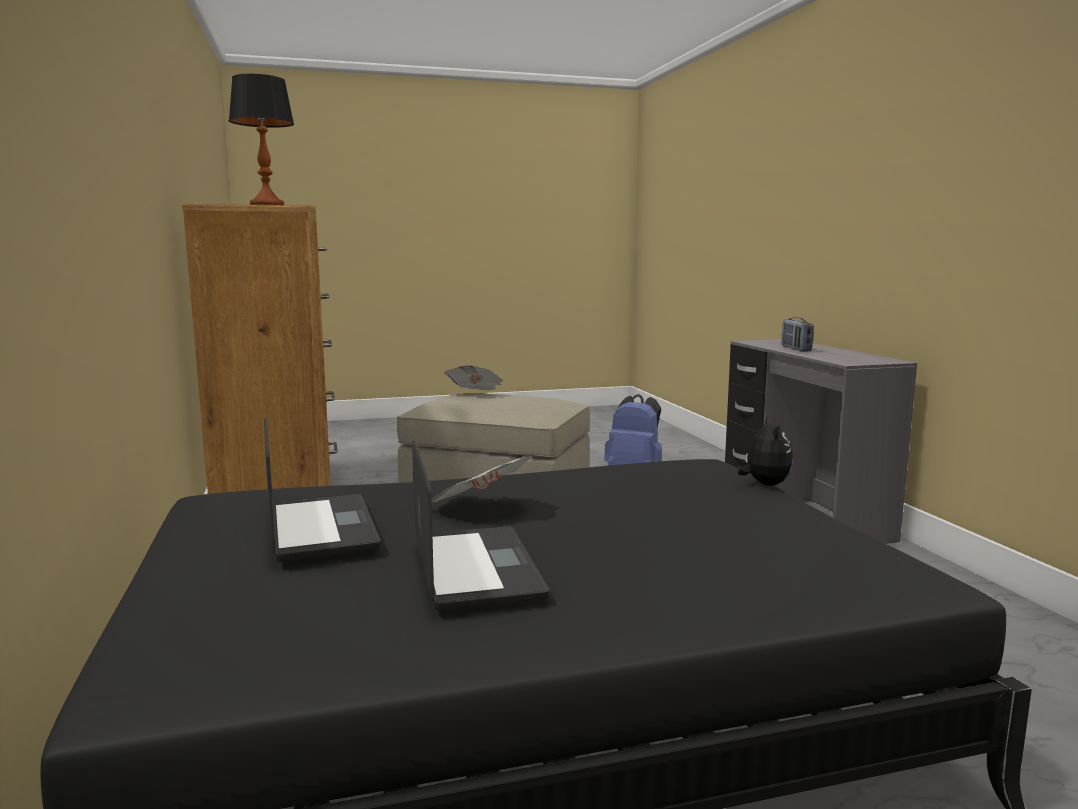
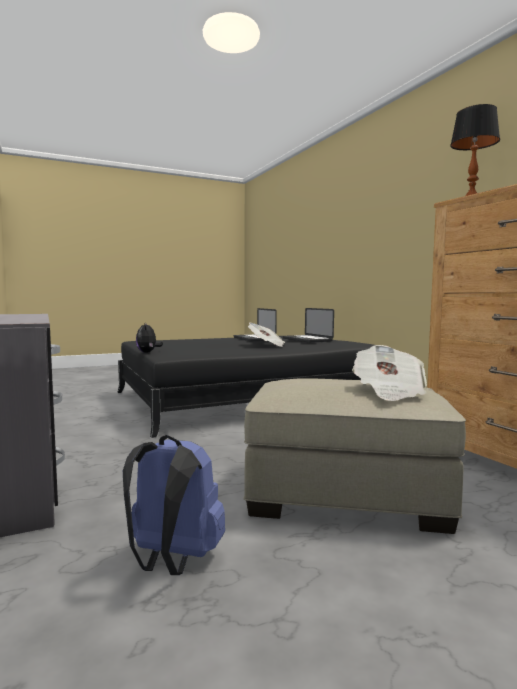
camera: 170 degrees right, 5 degrees down
radio [782,317,814,352] -> none

